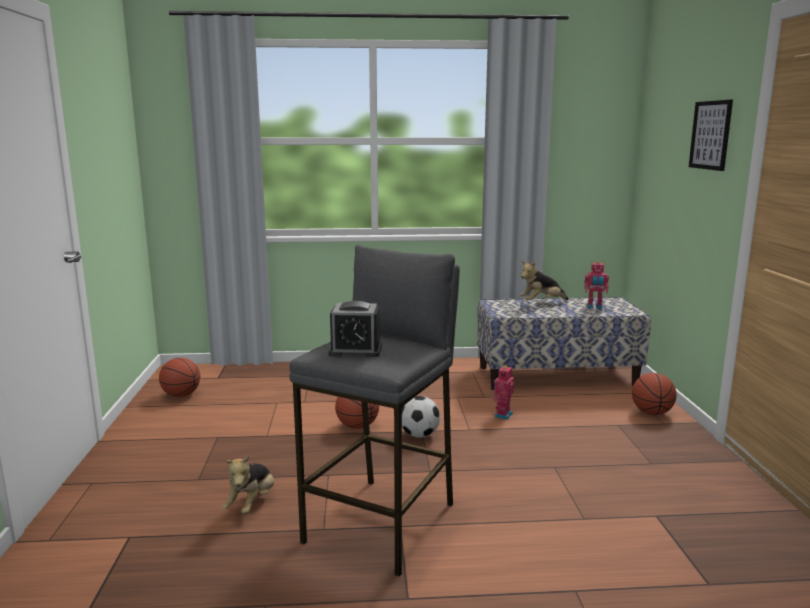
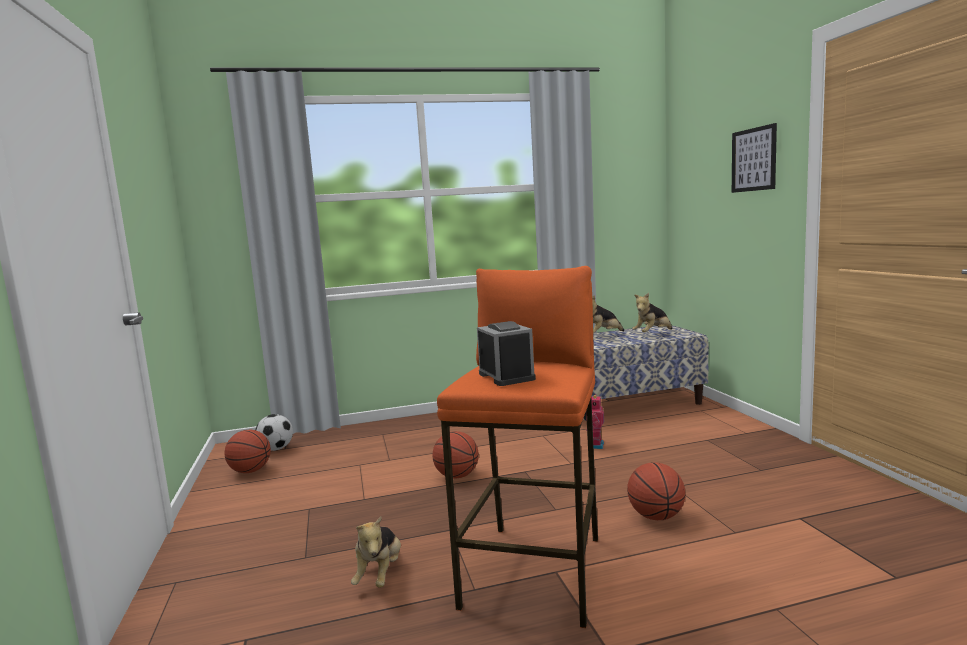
camera: 10 degrees left, 5 degrees down
grey stool [289,245,460,577] -> orange stool [437,266,598,628]
alarm clock [329,301,382,357] -> alarm clock turned 105 degrees counterclockwise [477,321,536,386]
football [402,396,440,438] -> football moved to [255,414,293,451]
toy robot [584,261,609,309] -> plush toy [632,293,672,332]
basketball [632,373,676,415] -> basketball moved to [627,462,685,520]

